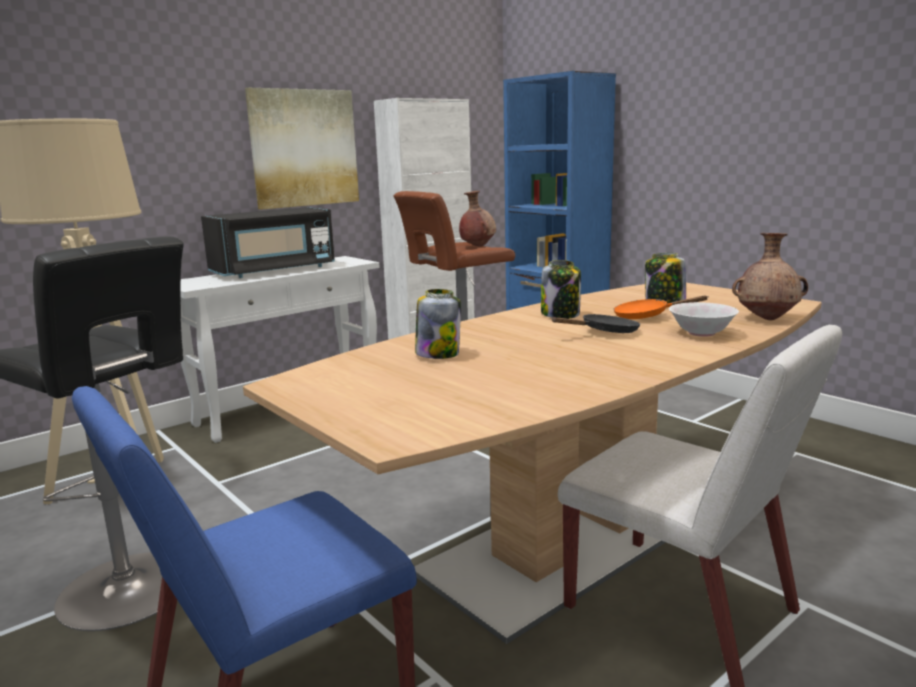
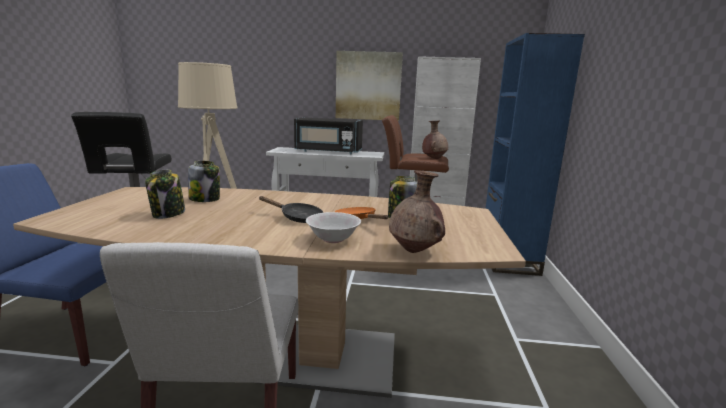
camera: 45 degrees right, 0 degrees up
jar [541,260,581,319] -> jar moved to [145,170,185,219]

